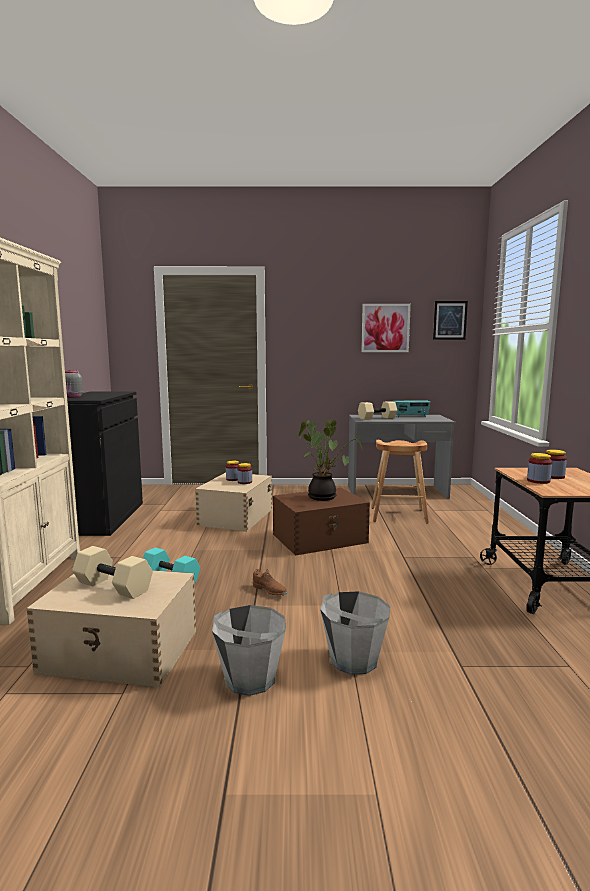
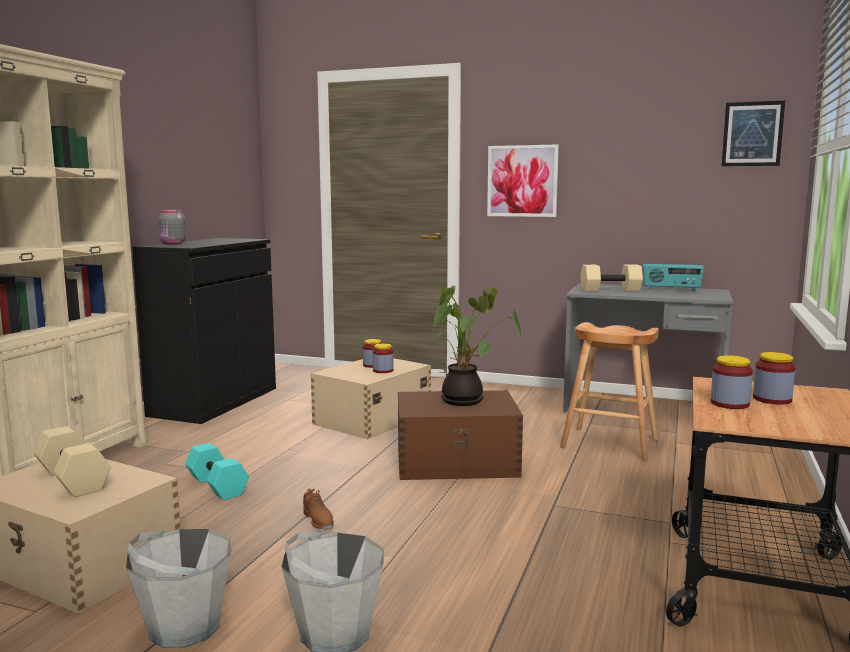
camera: 20 degrees right, 0 degrees up
picture [361,304,411,352] -> picture moved to [487,145,559,217]

